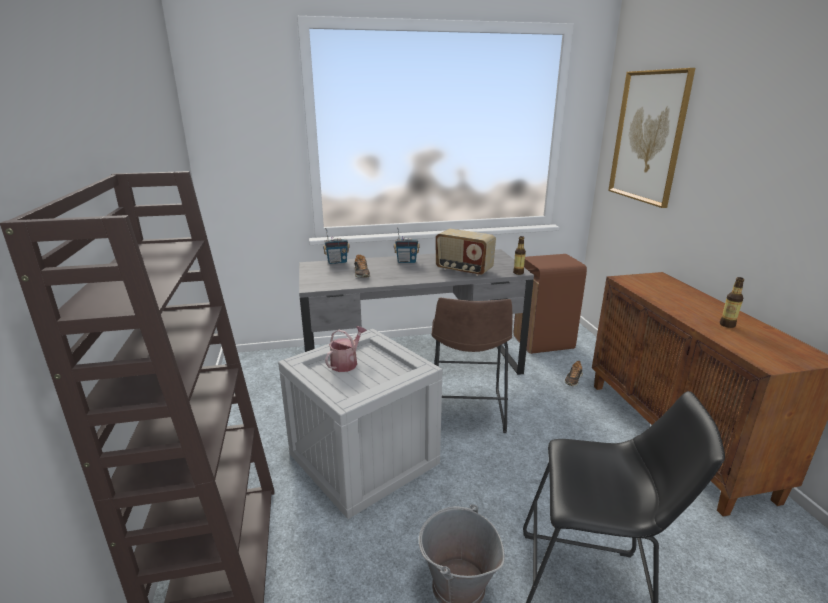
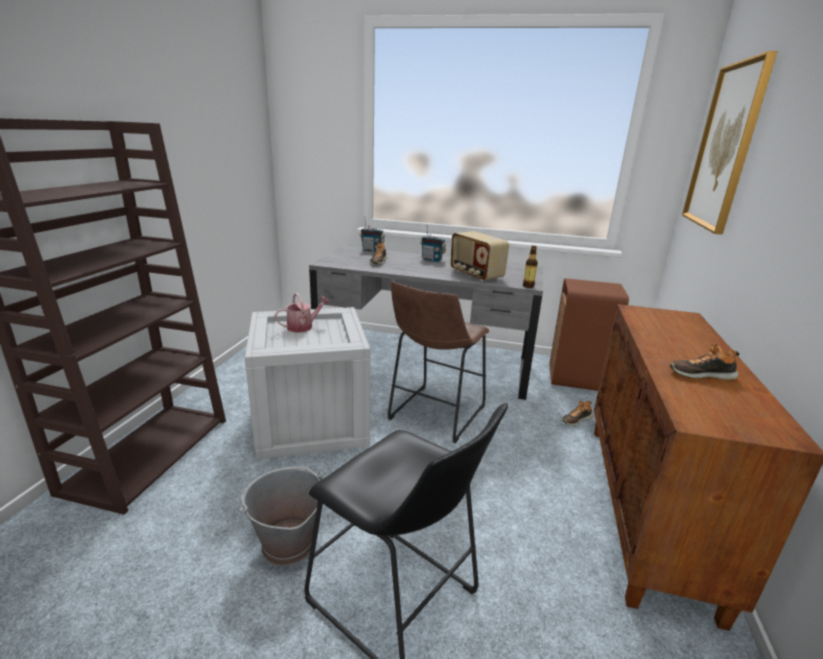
camera: 25 degrees right, 0 degrees up
bottle [720,277,744,328] -> shoe [670,343,739,380]

